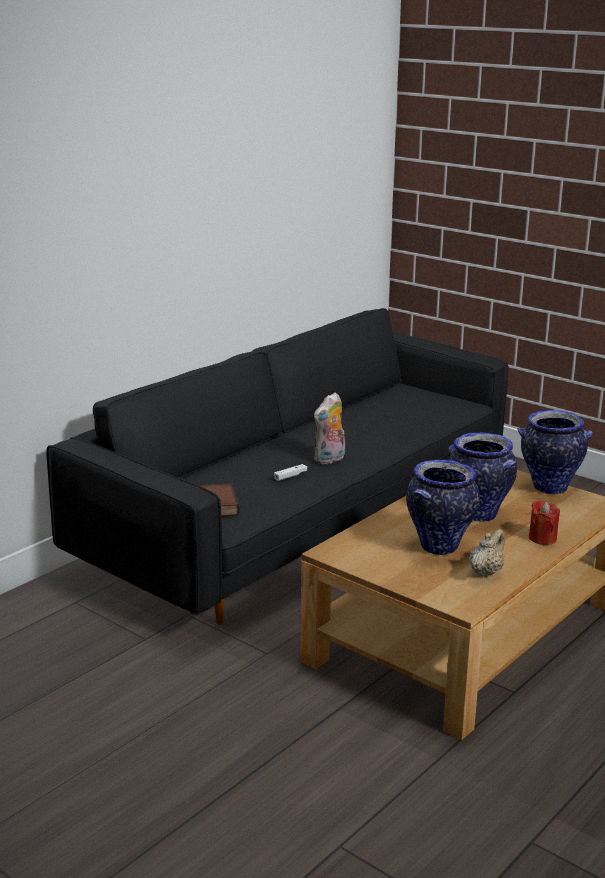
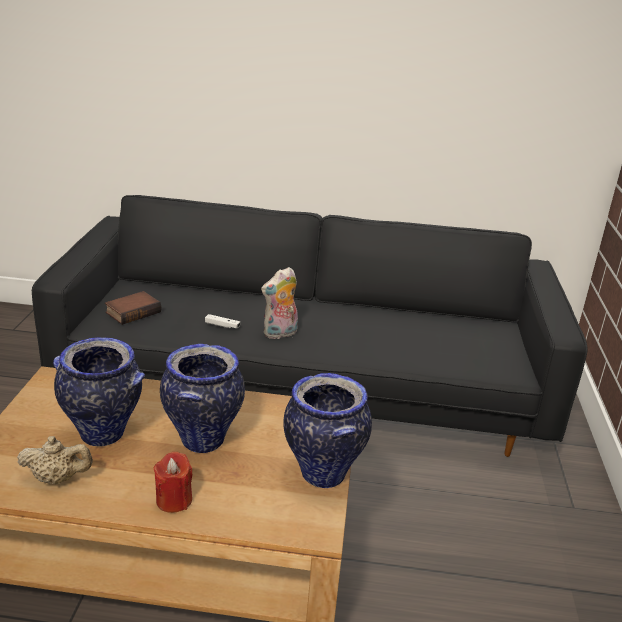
camera: 55 degrees right, 5 degrees up
plush toy [314,392,345,464] -> plush toy turned 45 degrees counterclockwise [261,267,298,339]

